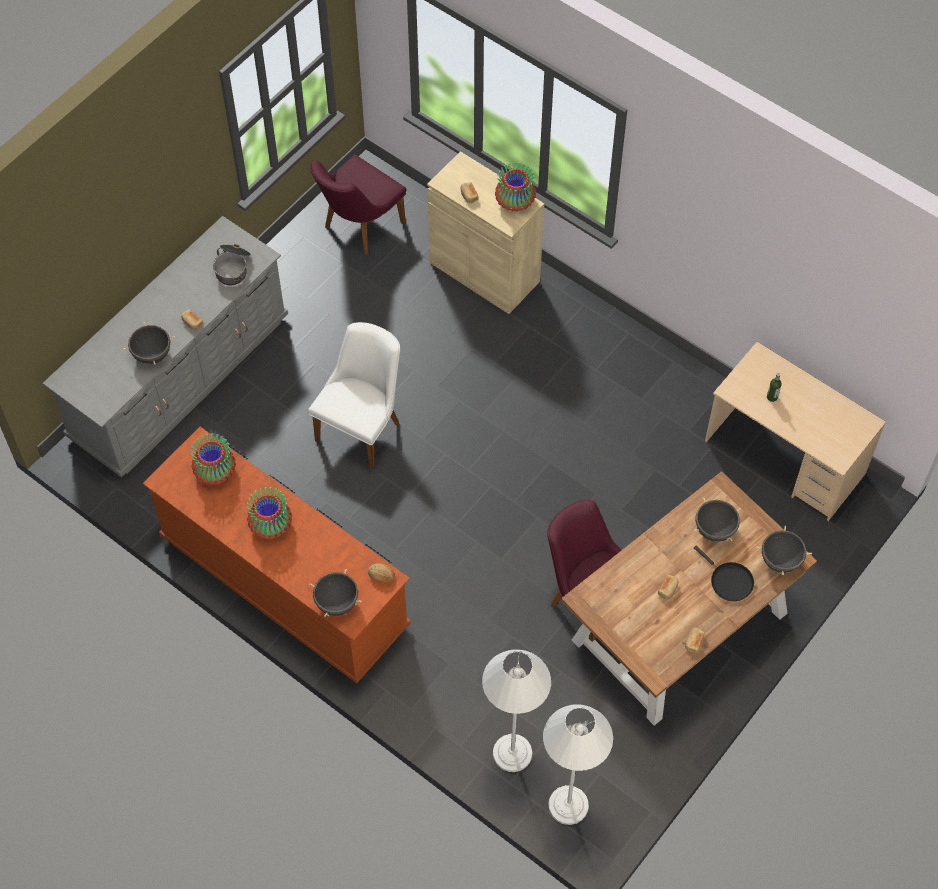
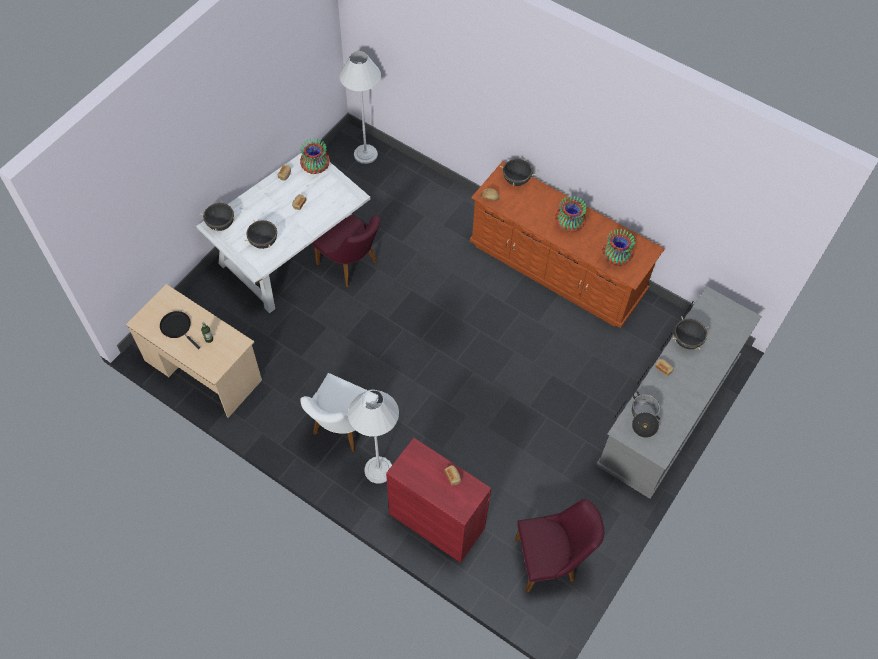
camera: 175 degrees right, 0 degrees up
white chair [308,322,400,470] -> white chair moved to [300,373,379,453]
purple chair [310,154,406,255] -> purple chair turned 45 degrees clockwise [515,499,604,593]
beige cabinet [427,151,544,314] -> red cabinet [386,438,491,563]
white floor lamp [482,650,551,772] -> white floor lamp moved to [348,390,399,484]
vase [495,162,536,211] -> vase moved to [300,138,330,174]
brown dining table [561,471,817,726] -> white dining table [196,147,371,313]
black frying pan [694,546,754,601] -> black frying pan moved to [160,311,200,349]

